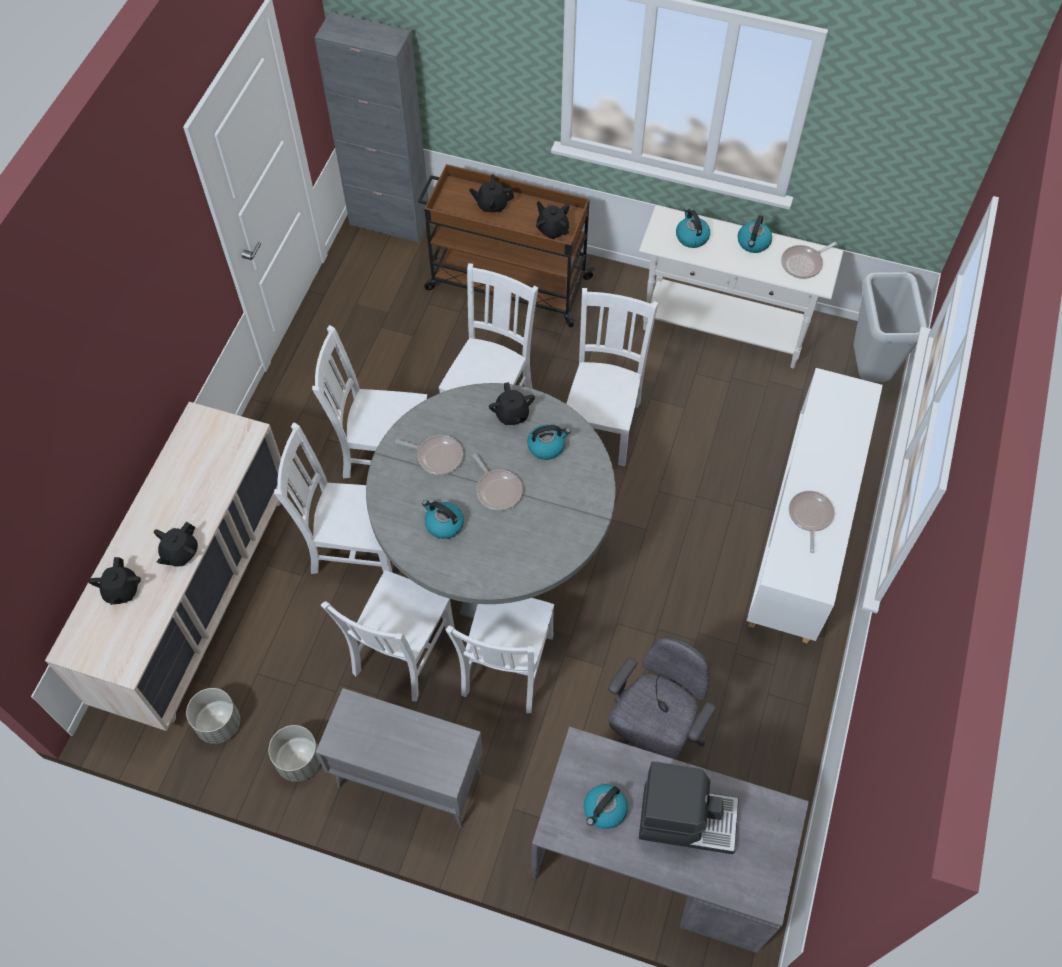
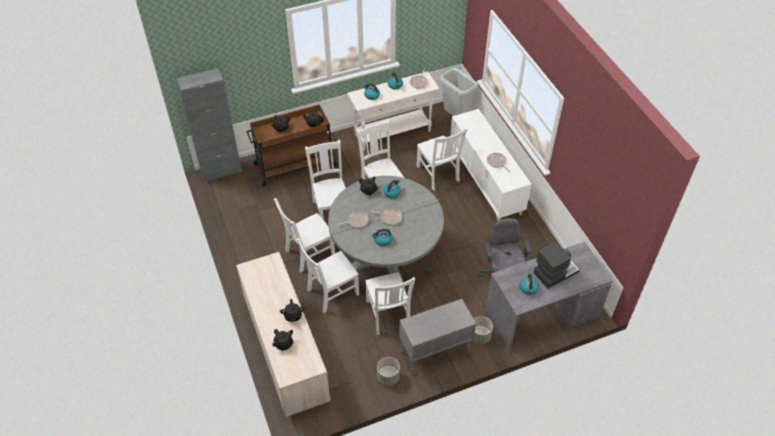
camera: 40 degrees left, 10 degrees down
grey planter [186,688,240,744] -> grey planter moved to [473,316,493,344]
white chair [446,598,554,713] -> white chair moved to [416,128,468,190]

